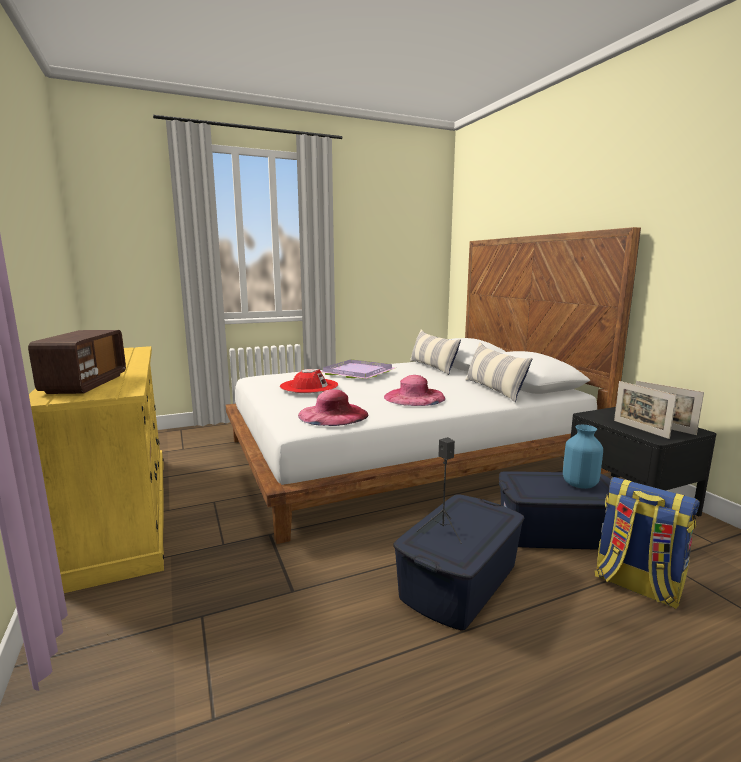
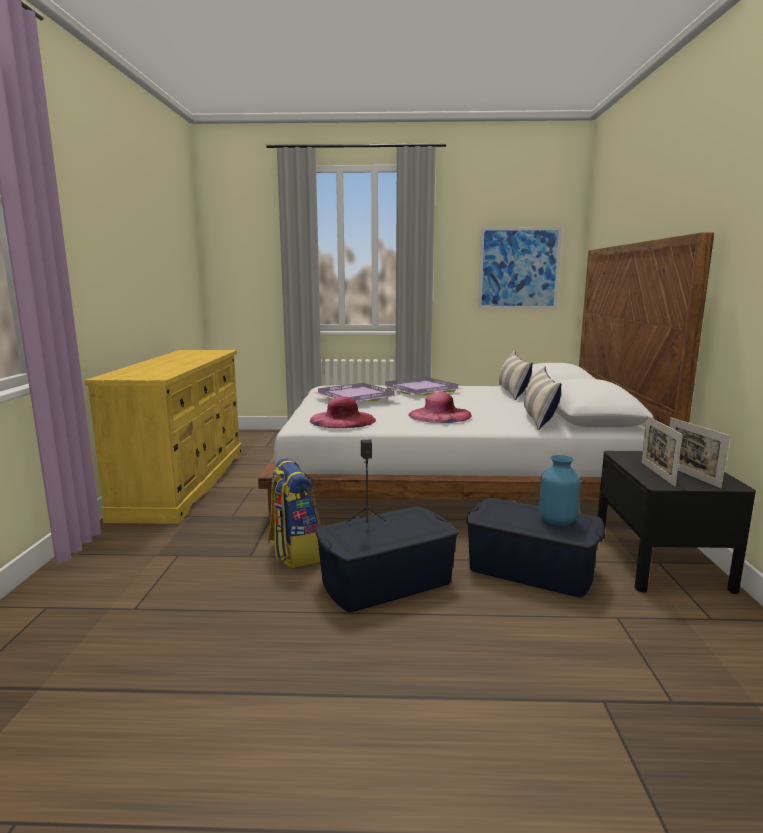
camera: 25 degrees right, 0 degrees up
radio [28,330,126,394] -> none
red hat [280,369,338,393] -> purple tray [313,383,399,402]
backpack [594,477,700,609] -> backpack moved to [268,458,321,568]
none -> picture [478,227,562,309]

